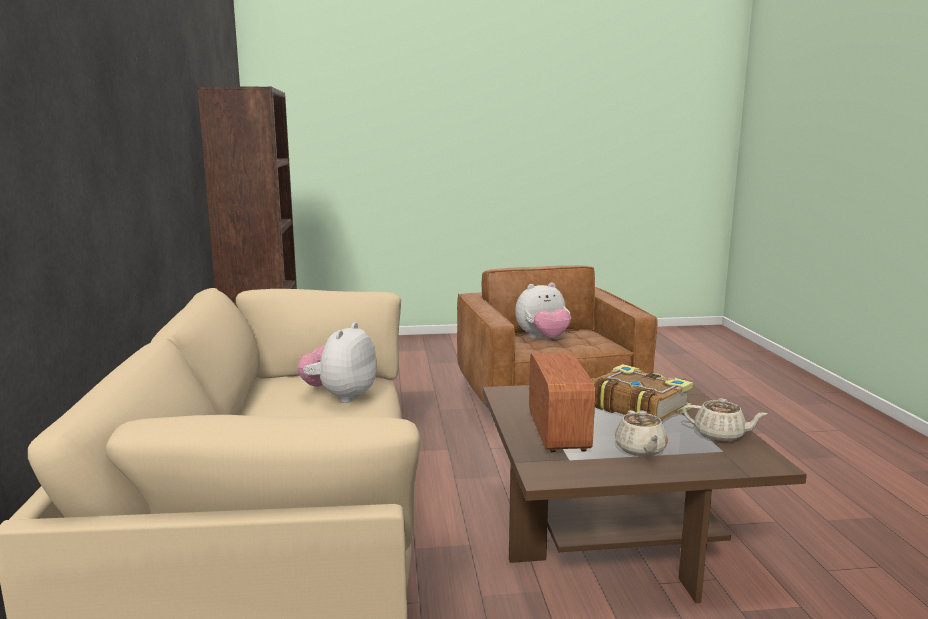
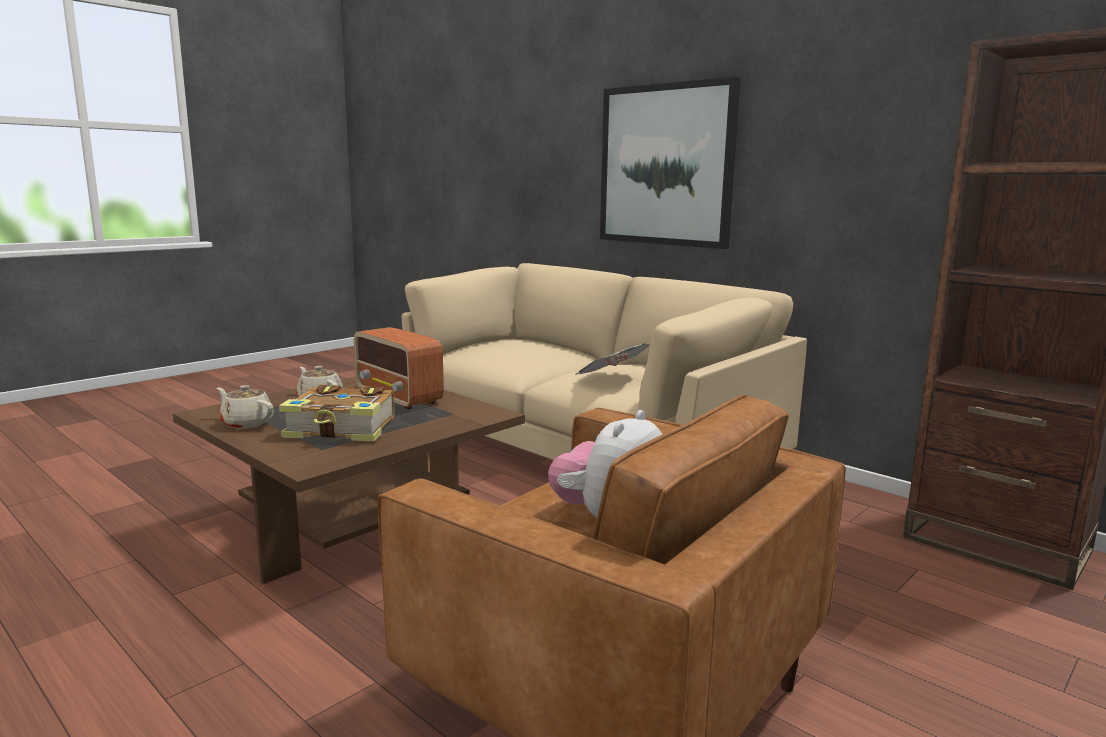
camera: 140 degrees right, 0 degrees up
plush toy [297,322,377,403] -> newspaper [575,343,650,375]
beige teapot [683,398,767,442] -> beige teapot turned 45 degrees clockwise [217,385,274,429]
none -> picture [600,77,740,249]

